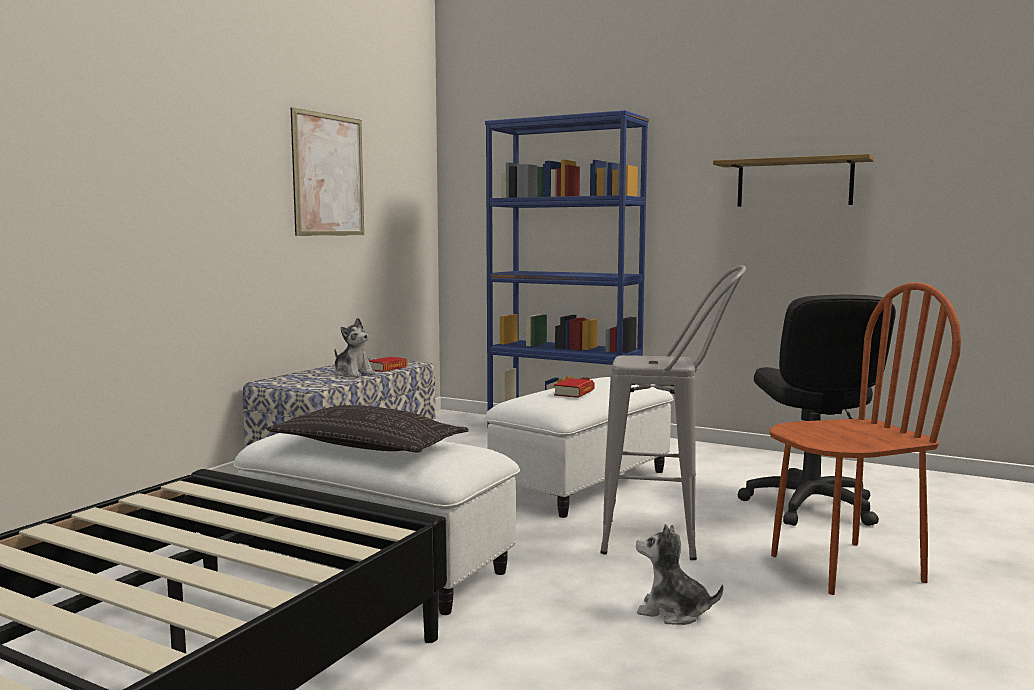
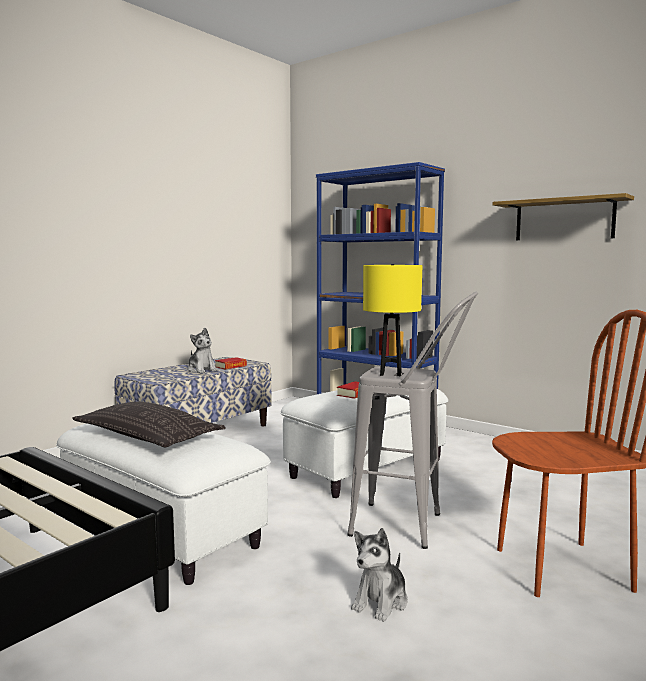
camera: 10 degrees right, 0 degrees up
picture [291,107,364,236] -> none
plush toy [636,524,724,625] -> plush toy turned 90 degrees counterclockwise [351,528,408,622]
black office chair [738,295,896,526] -> none
none -> yellow table lamp [363,264,423,376]

